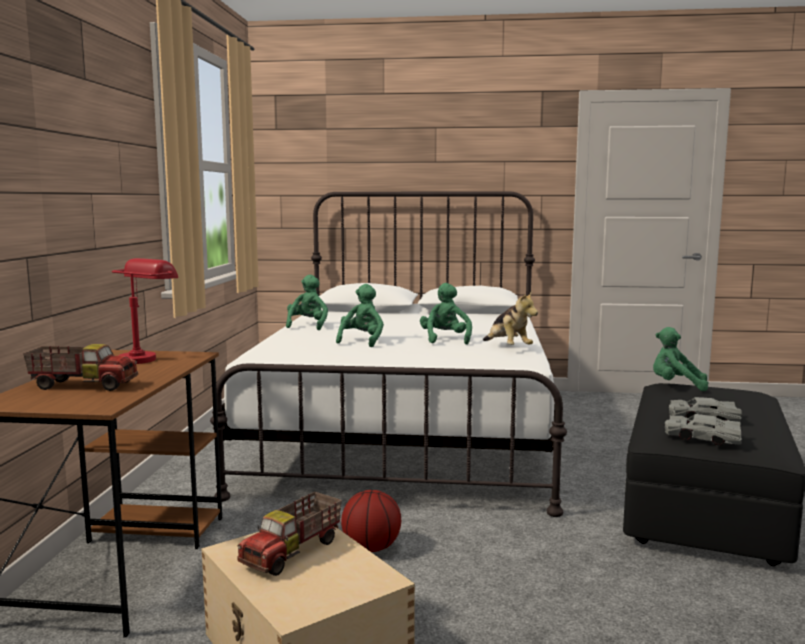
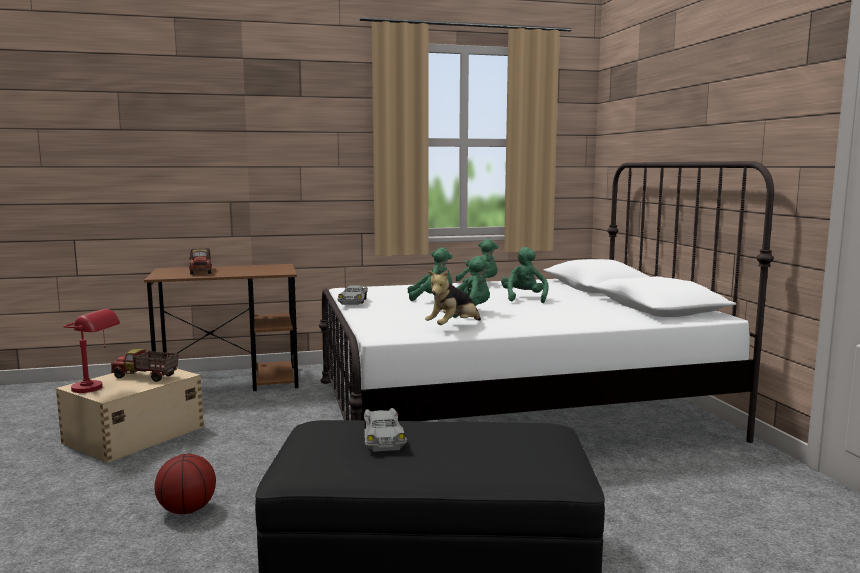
camera: 70 degrees right, 0 degrees up
red table lamp [112,258,178,364] -> red table lamp moved to [63,309,120,393]
basketball [341,490,401,552] -> basketball moved to [154,454,216,514]
green plush toy [653,327,708,391] -> green plush toy moved to [501,247,549,303]
grey toy car [665,414,742,445] -> grey toy car moved to [337,285,368,305]

